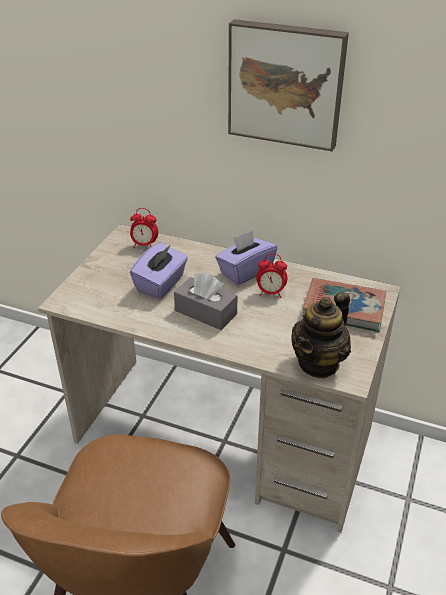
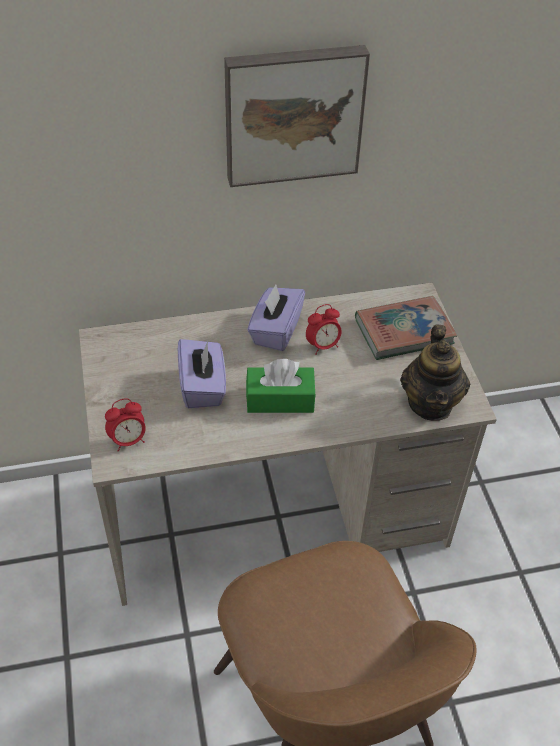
camera: 35 degrees left, 10 degrees up
alarm clock [130,208,158,248] -> alarm clock moved to [105,398,146,452]
grey tissue box [174,272,237,330] -> green tissue box [246,359,316,413]

